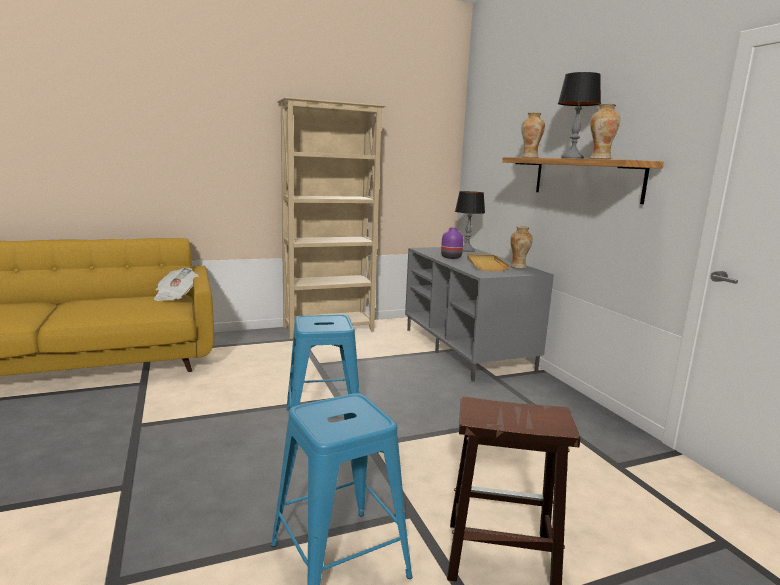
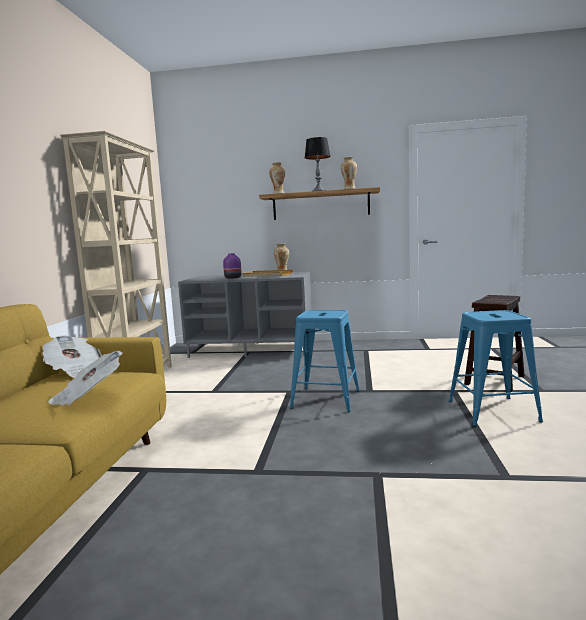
camera: 60 degrees left, 5 degrees down
table lamp [455,191,485,252] -> none
none -> newspaper [48,351,123,406]

